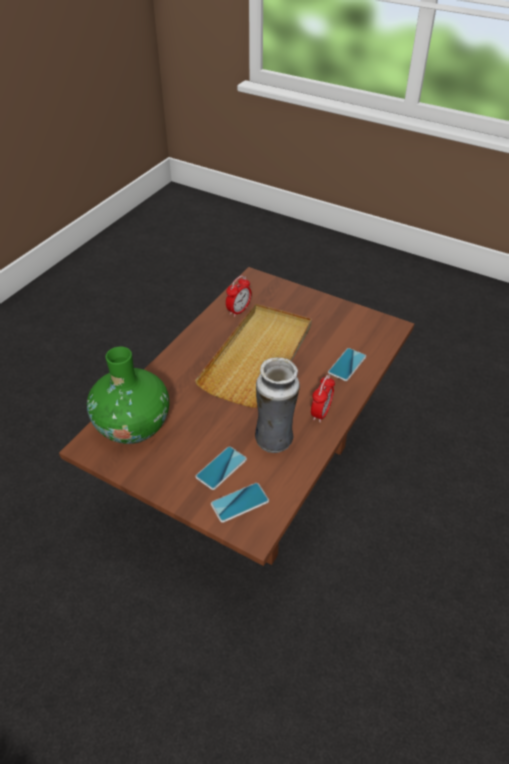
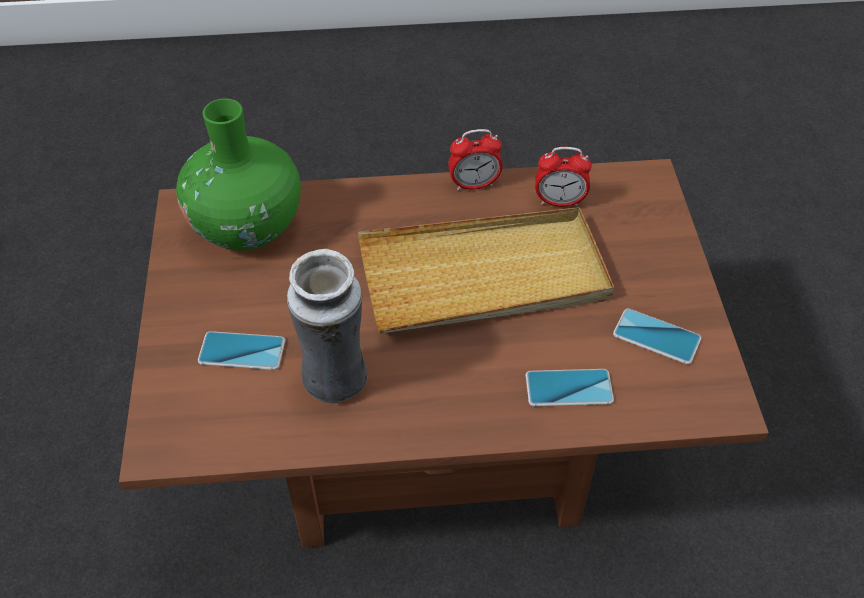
camera: 55 degrees right, 5 degrees up
phone [211,483,269,523] -> phone moved to [613,308,701,364]
alarm clock [311,375,335,422] -> alarm clock moved to [448,129,503,191]

